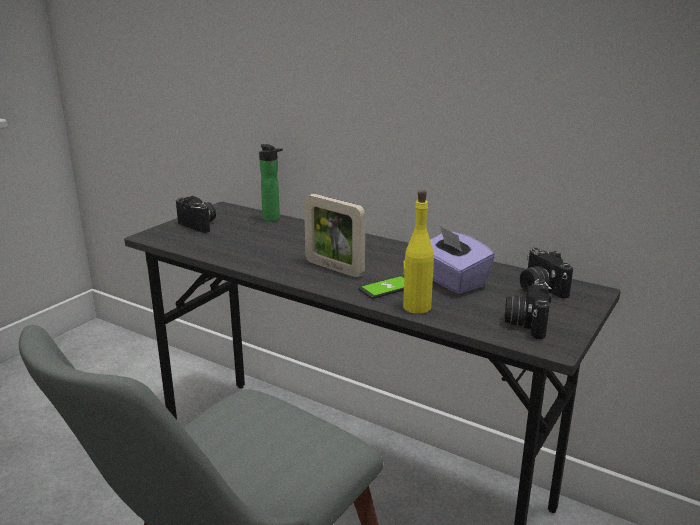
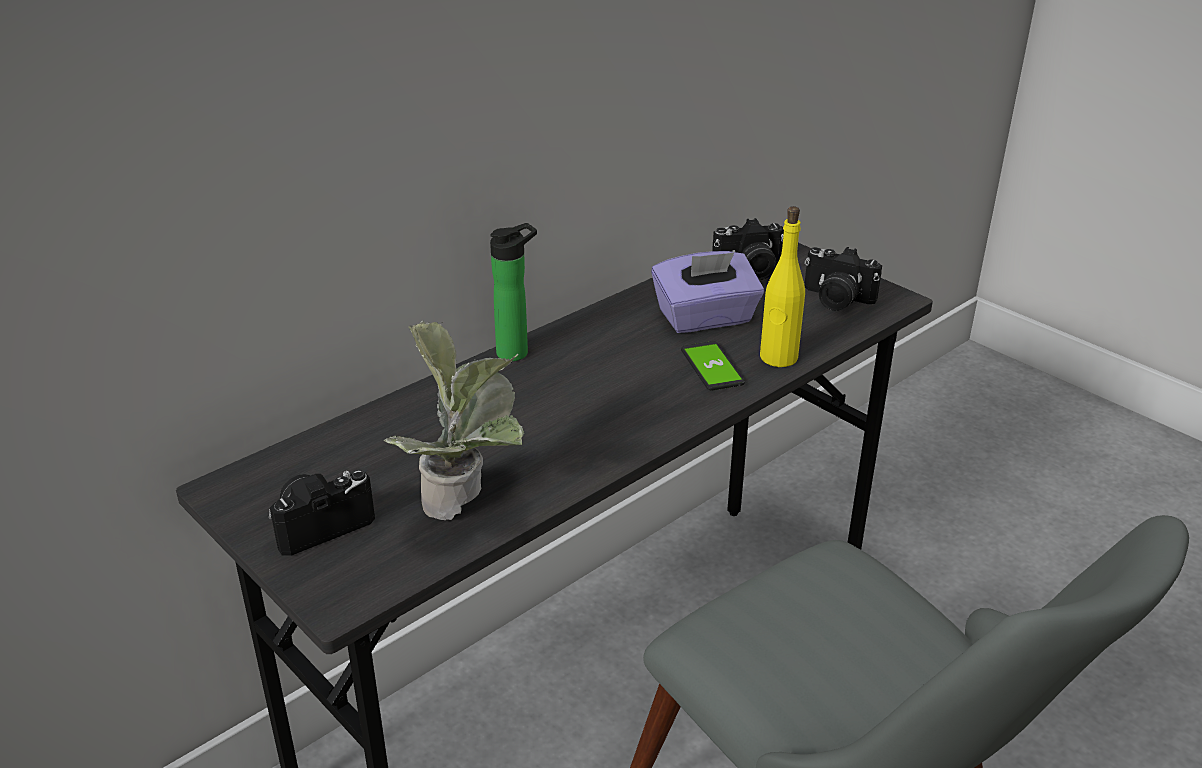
camera: 75 degrees left, 10 degrees up
bottle [259,144,283,222] -> bottle moved to [490,223,537,361]
picture frame [304,194,365,277] -> none
none -> potted plant [384,321,524,520]

